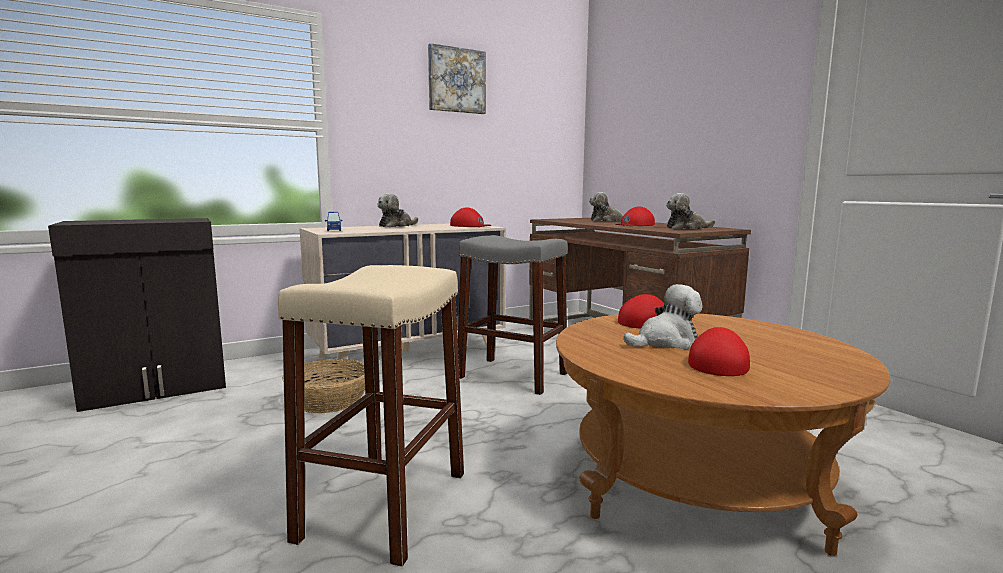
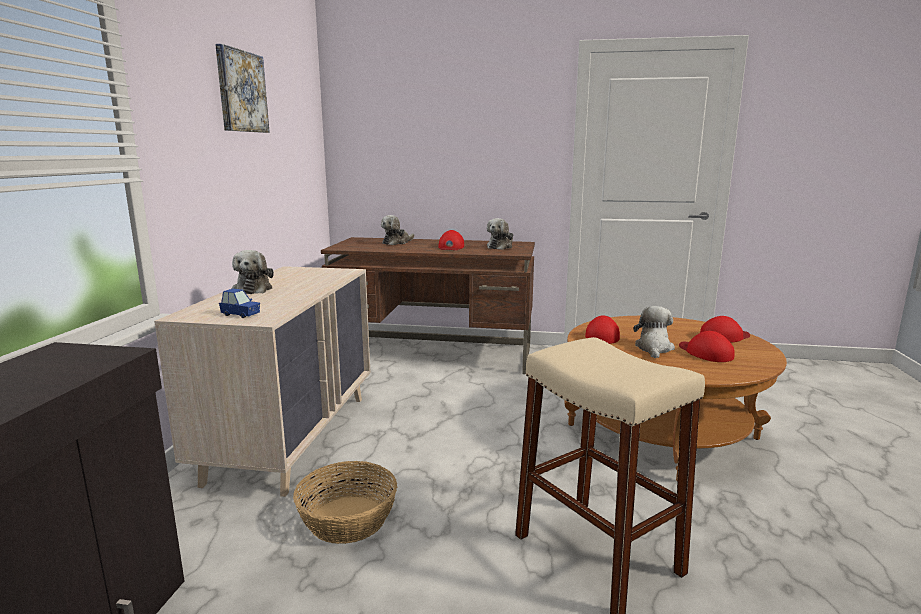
camera: 50 degrees left, 5 degrees up
red cap [450,207,491,227] -> red cap moved to [700,316,750,343]
grey stool [458,235,568,395] -> none

